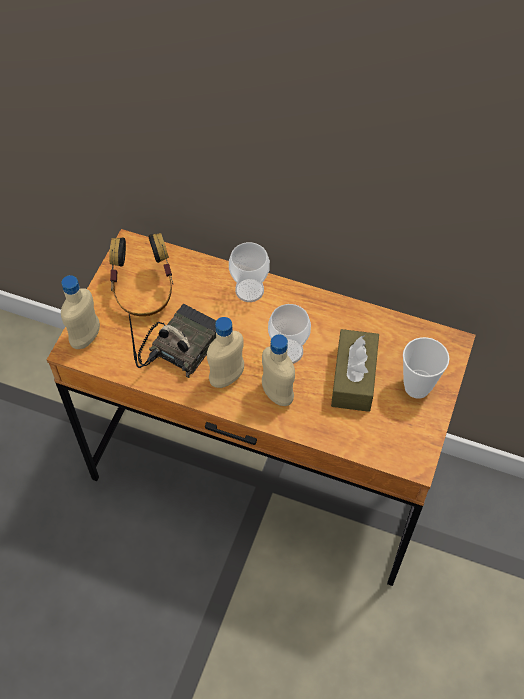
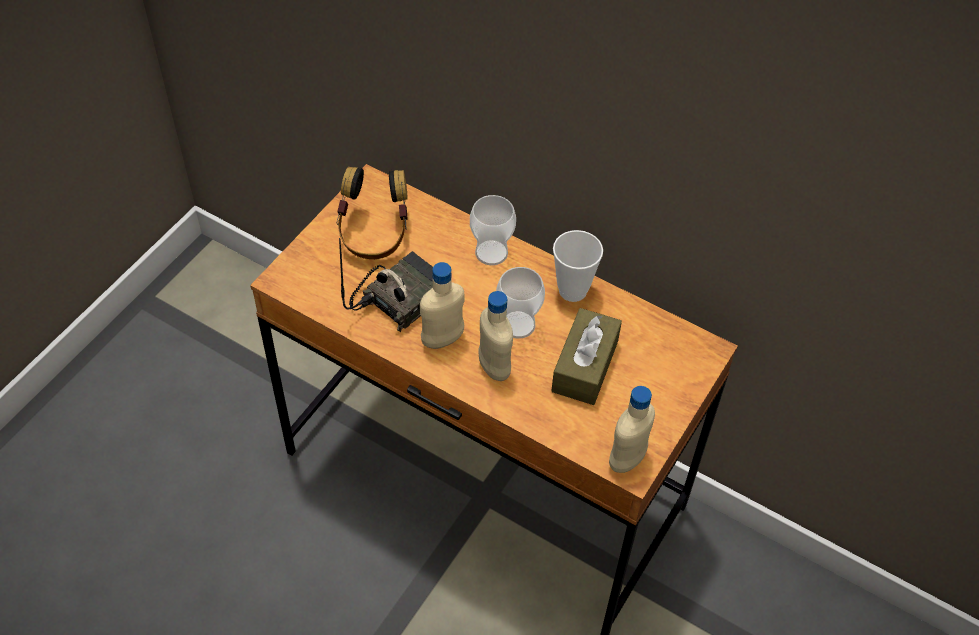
camera: 10 degrees right, 5 degrees down
beige bottle [61,275,100,349] -> beige bottle moved to [609,386,655,473]
cup [403,337,449,399] -> cup moved to [553,230,603,302]

